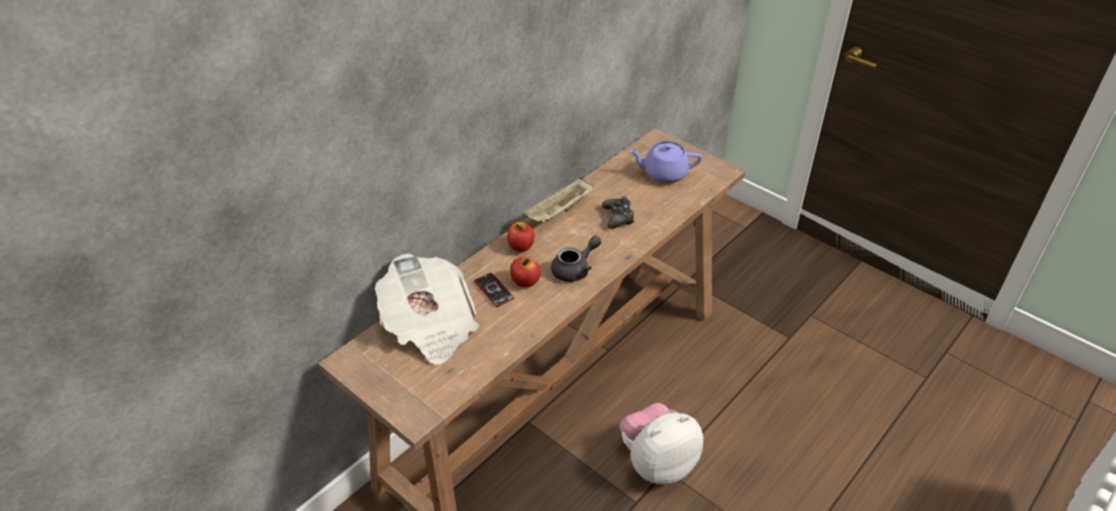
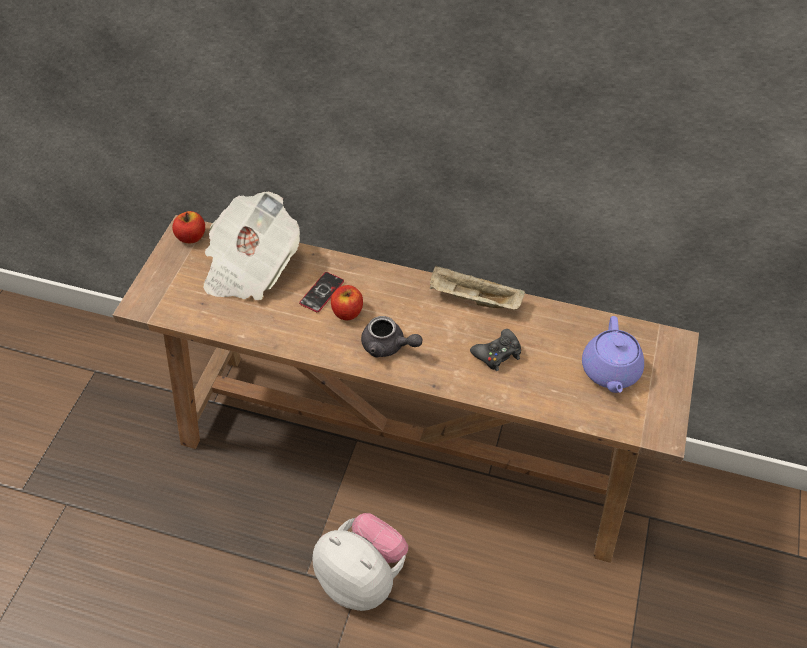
camera: 65 degrees right, 10 degrees up
apple [507,222,535,252] -> apple moved to [172,211,205,243]
purple teapot [629,141,702,183] -> purple teapot turned 150 degrees counterclockwise [582,316,644,393]

